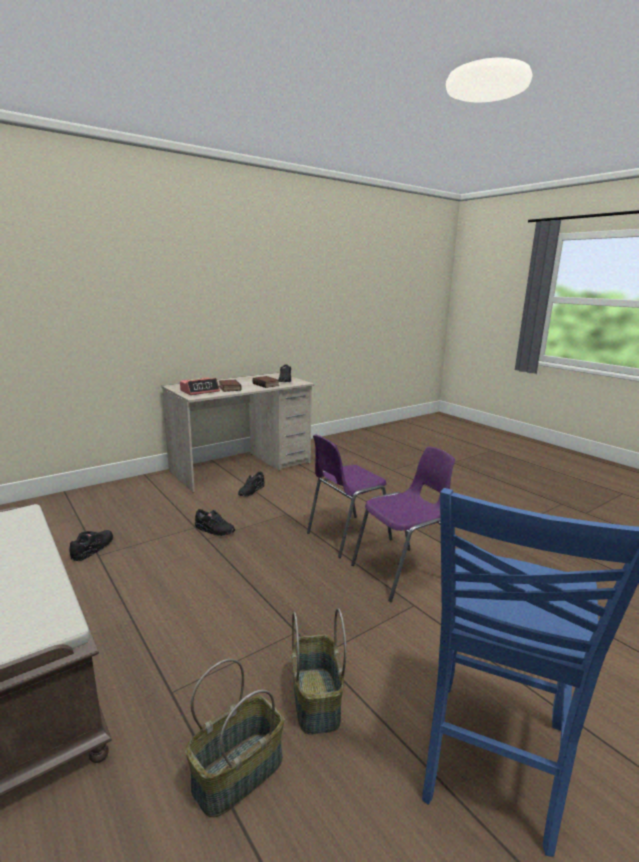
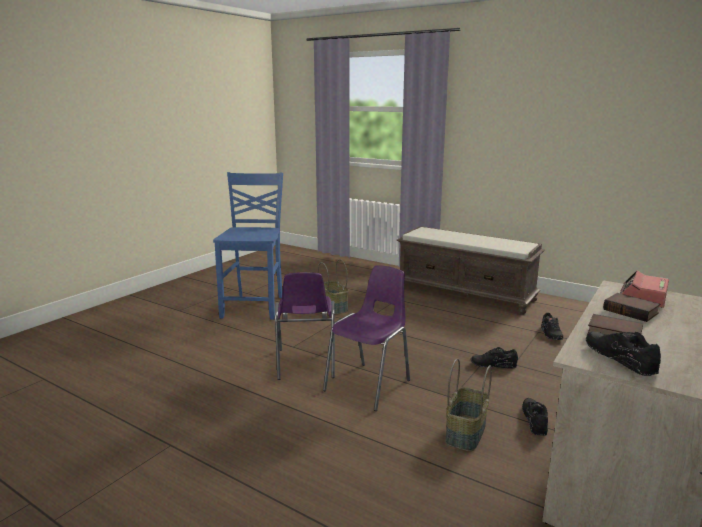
camera: 160 degrees right, 0 degrees up
basket [185,659,284,817] -> basket moved to [445,358,492,451]
purple chair [351,446,455,602] -> purple chair turned 45 degrees counterclockwise [275,272,335,380]

